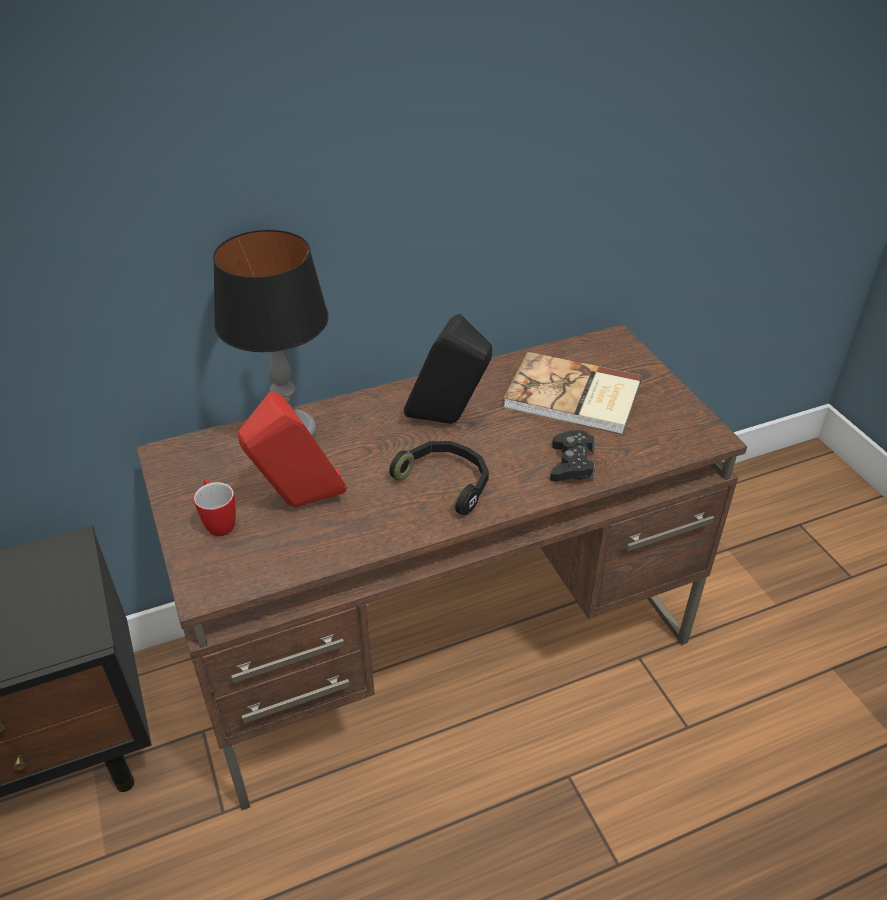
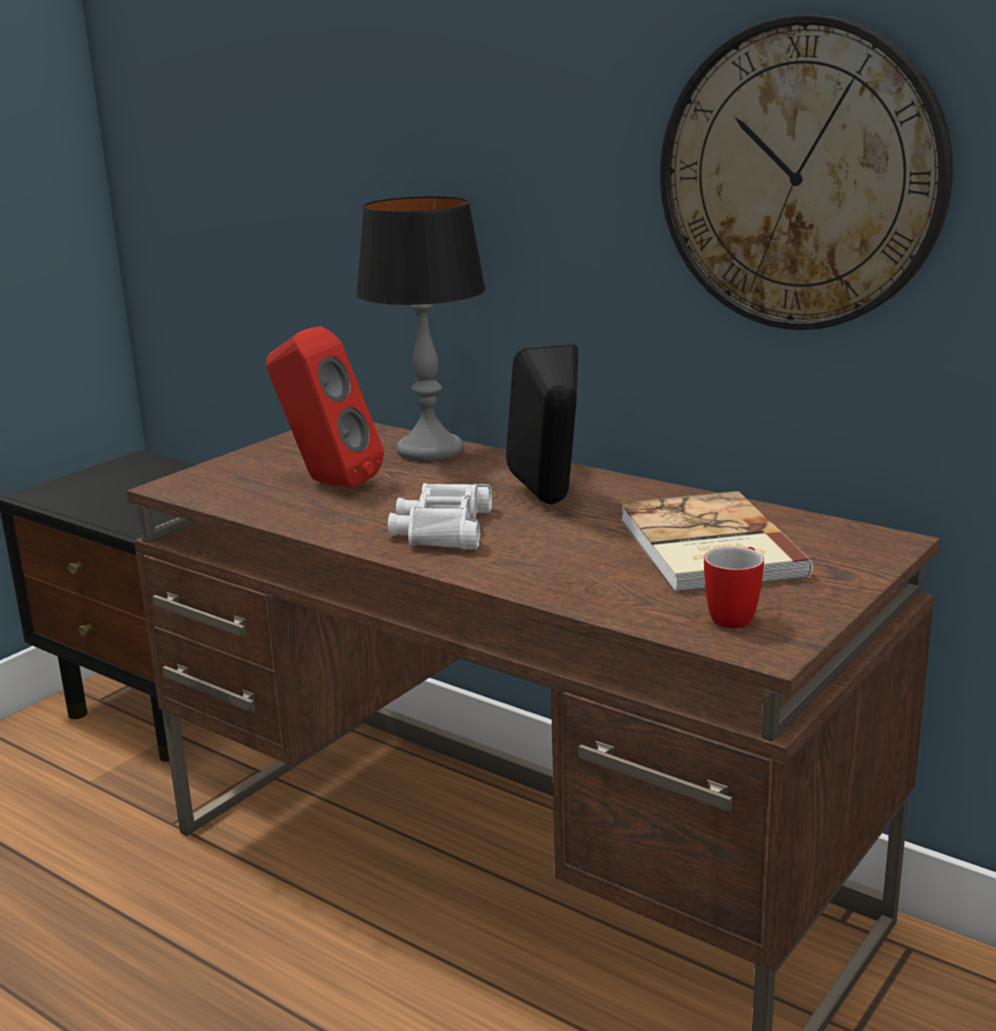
camera: 60 degrees right, 20 degrees down
mug [194,479,236,536] -> mug moved to [704,546,764,629]
black headphones [389,441,489,515] -> white binoculars [388,483,492,550]
black game controller [550,430,595,482] -> none
none -> wall clock [660,15,953,330]

